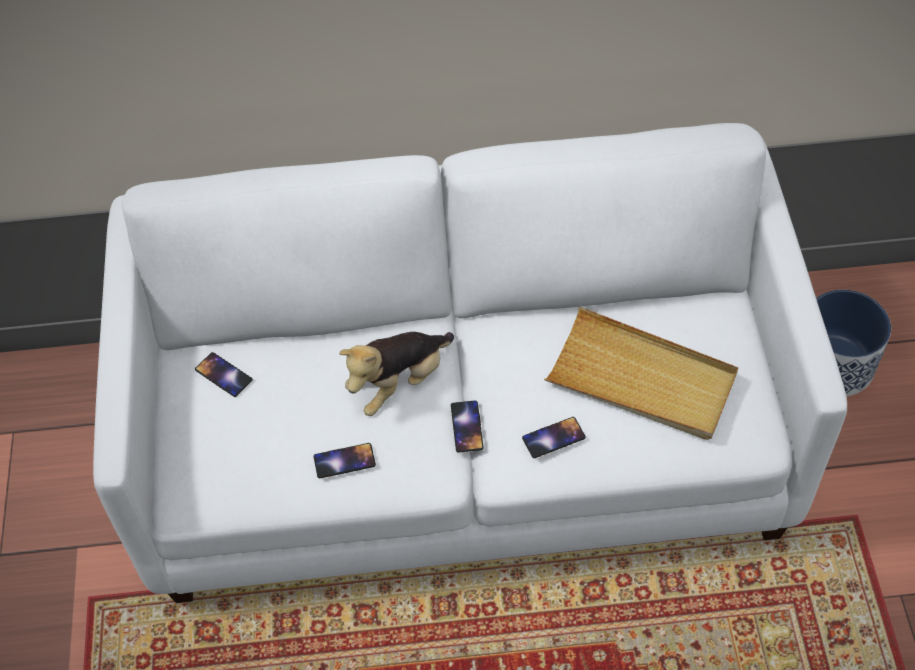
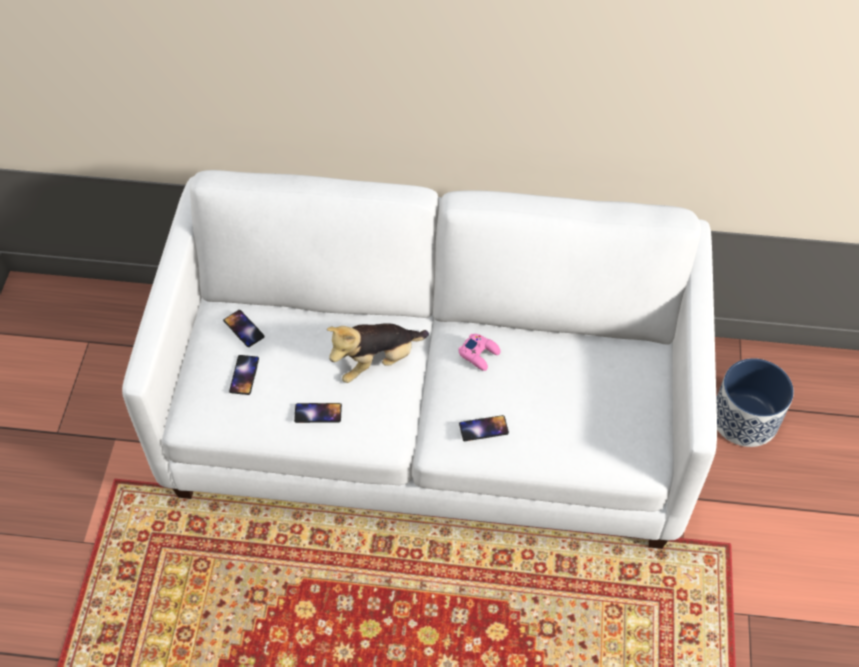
camera: 10 degrees right, 0 degrees up
phone [451,401,484,453] -> phone moved to [229,355,259,395]
beige tray [544,307,738,440] -> none
none -> pink game controller [458,334,501,371]

